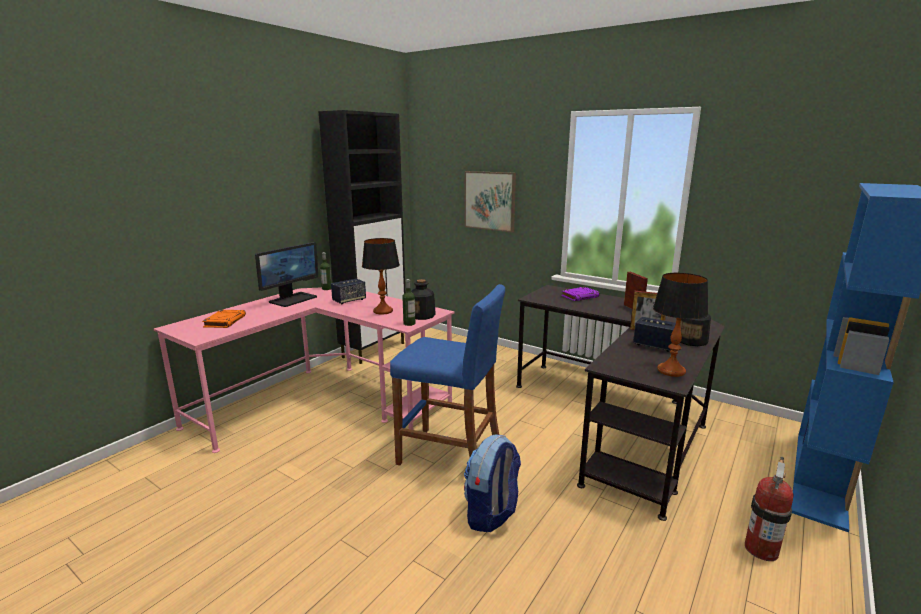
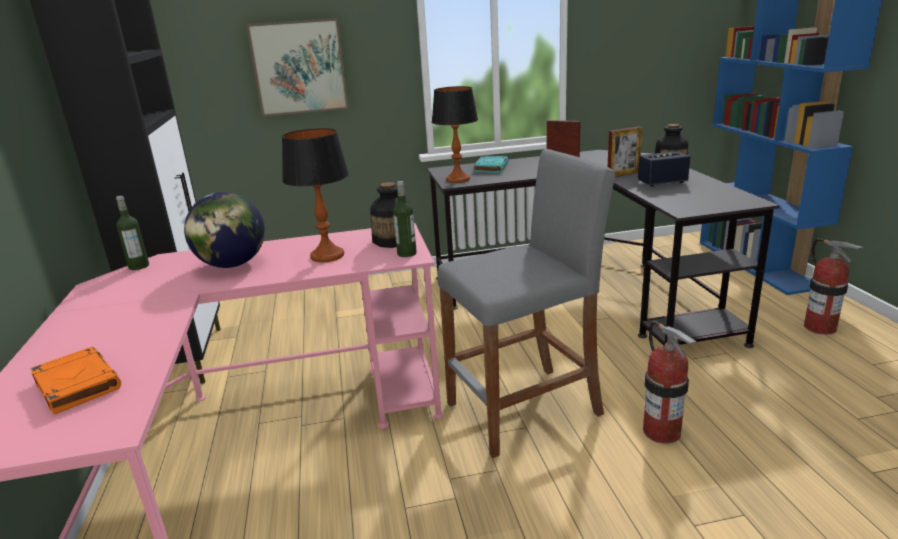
camera: 45 degrees left, 5 degrees up
monitor [255,242,318,307] -> none
speaker [331,279,366,304] -> globe [184,192,265,268]
blue stool [390,284,505,466] -> grey stool [437,149,615,458]
backpack [464,434,521,532] -> fire extinguisher [643,321,697,444]
purple book [561,287,600,301] -> turquoise book [473,156,509,173]
table lamp [653,273,708,377] -> table lamp moved to [432,86,478,183]

